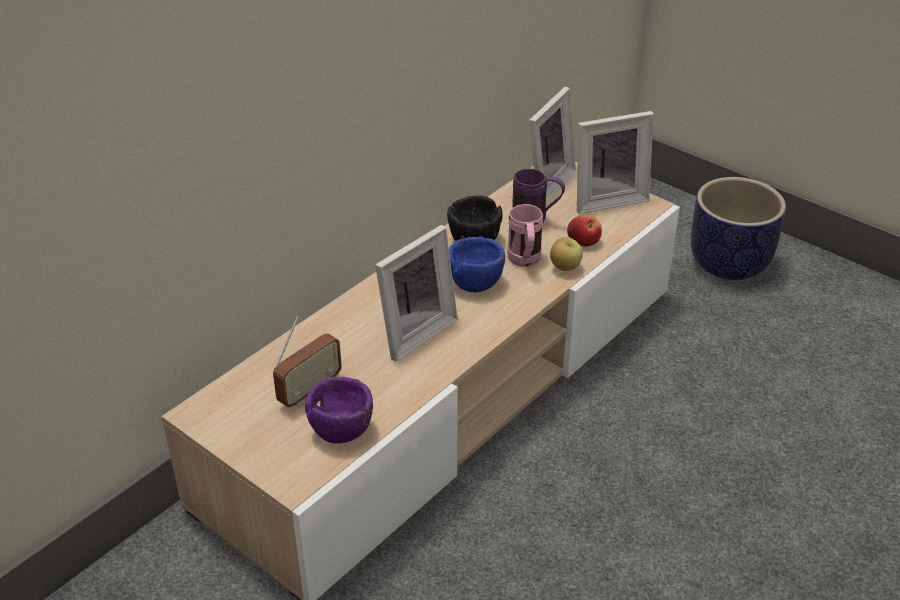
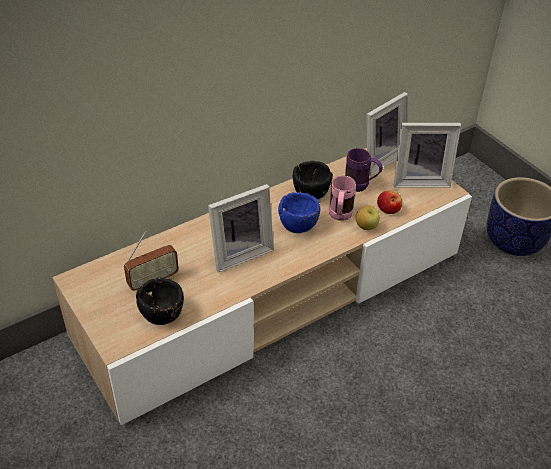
camera: 15 degrees right, 5 degrees up
purple bowl [305,377,373,444] -> black bowl [136,278,184,325]

